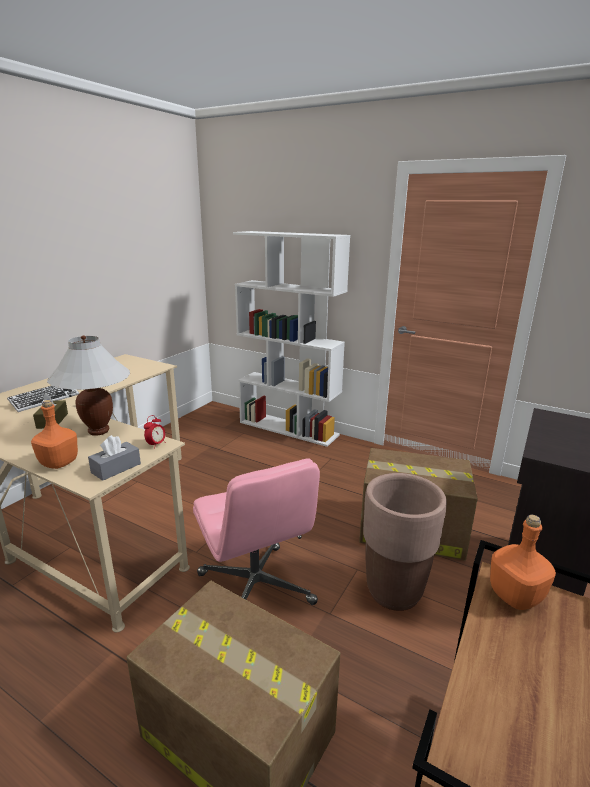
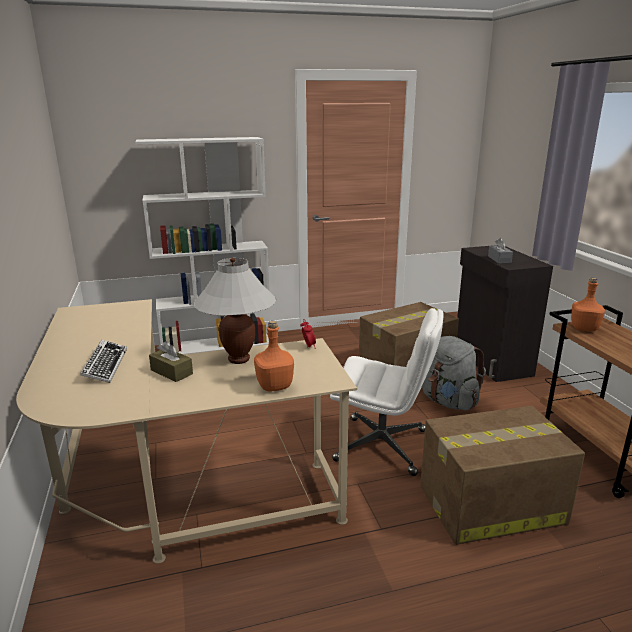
camera: 45 degrees left, 0 degrees up
grey tissue box [88,435,141,481] -> grey tissue box moved to [488,238,513,263]
pink office chair [193,458,320,605] -> white office chair [330,308,443,476]
brown planter [363,473,447,611] -> grey backpack [422,336,486,411]

